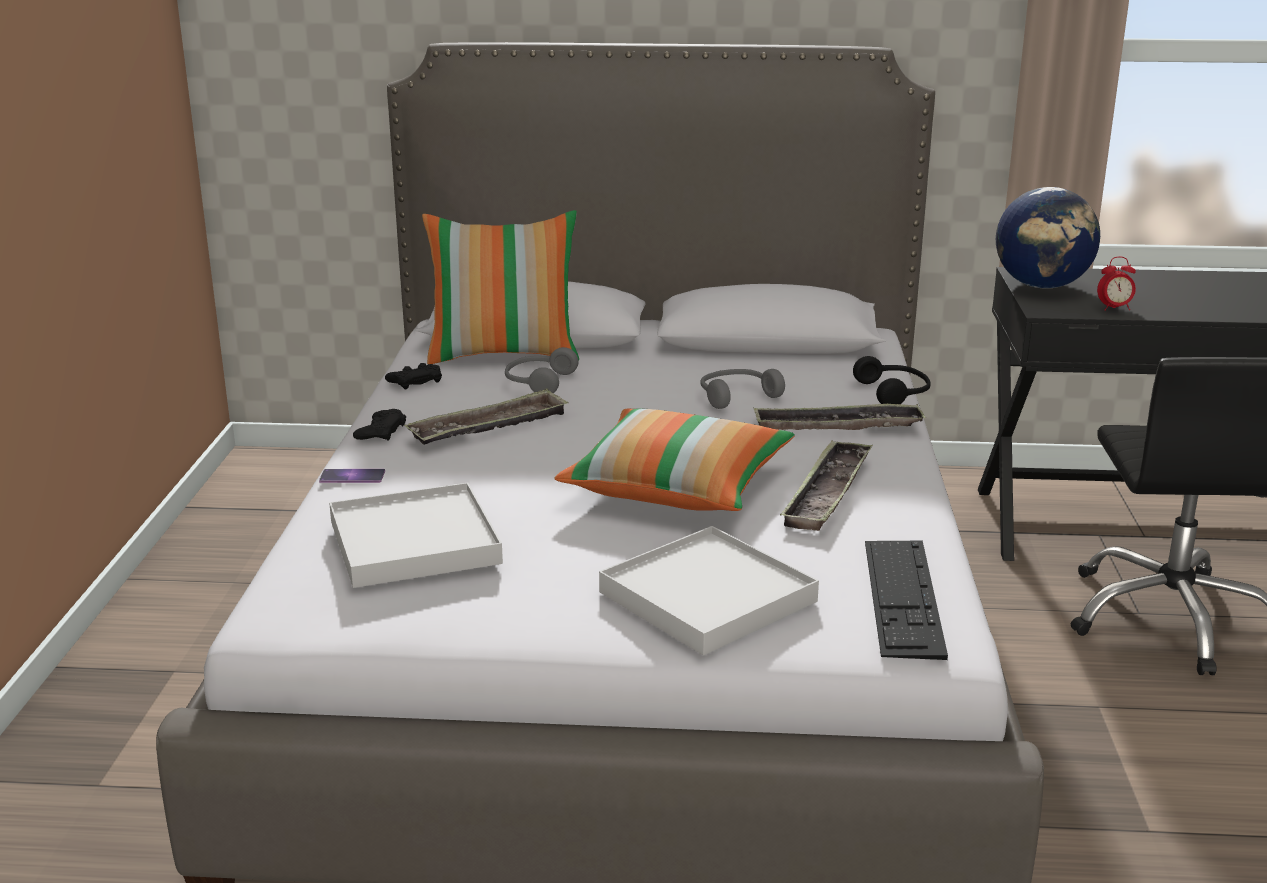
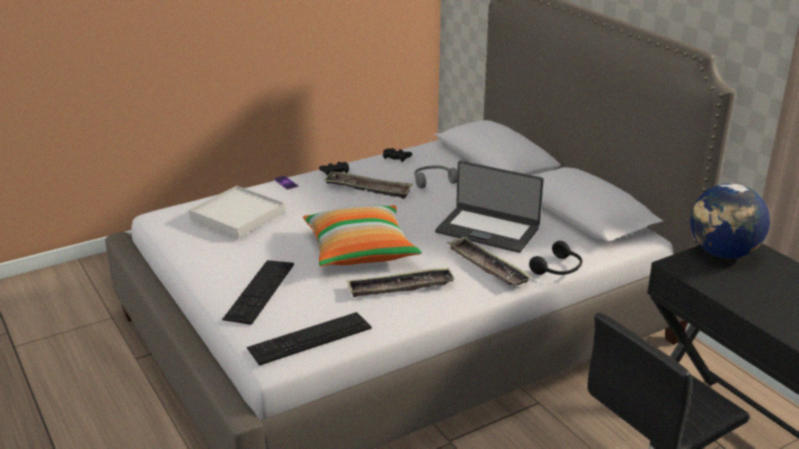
camera: 55 degrees right, 5 degrees up
pillow [422,210,579,364] -> none
white tray [599,526,819,656] -> keyboard [222,260,294,325]
grey headphones [700,369,785,409] -> laptop [435,161,544,253]
alarm clock [1097,257,1136,311] -> none

